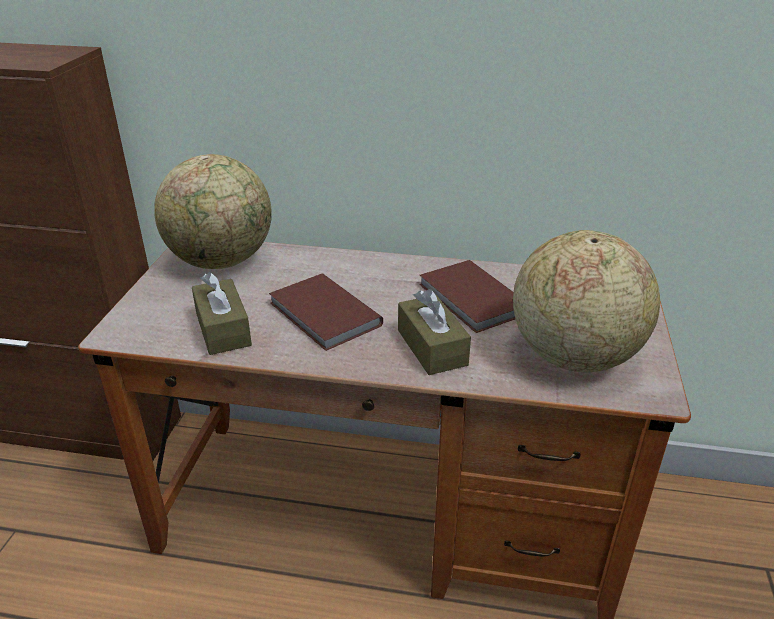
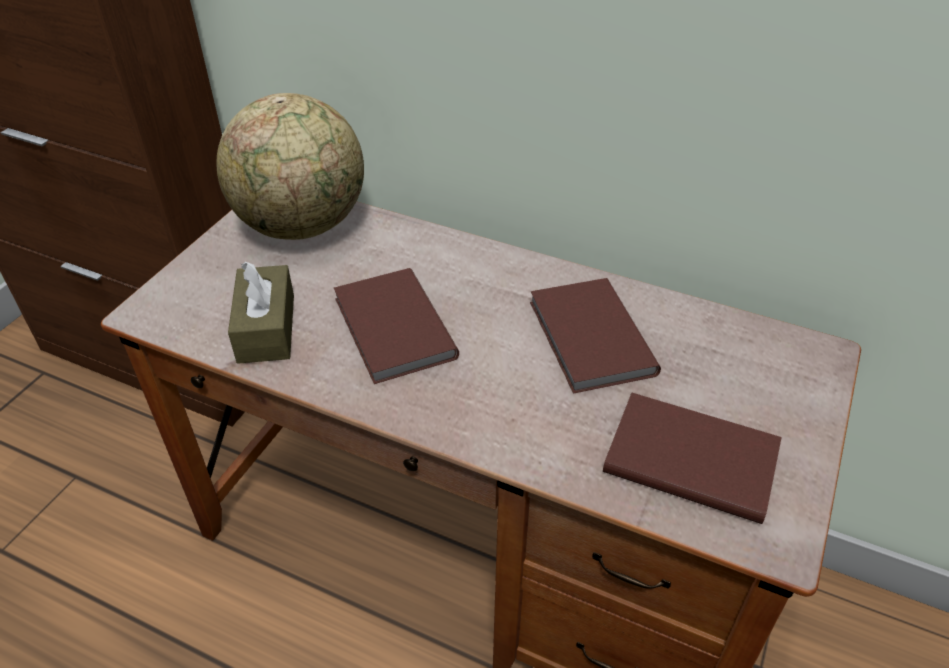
camera: 15 degrees right, 10 degrees up
brown tissue box [398,289,471,375] -> none
globe [513,230,660,373] -> brown book [603,393,782,524]

